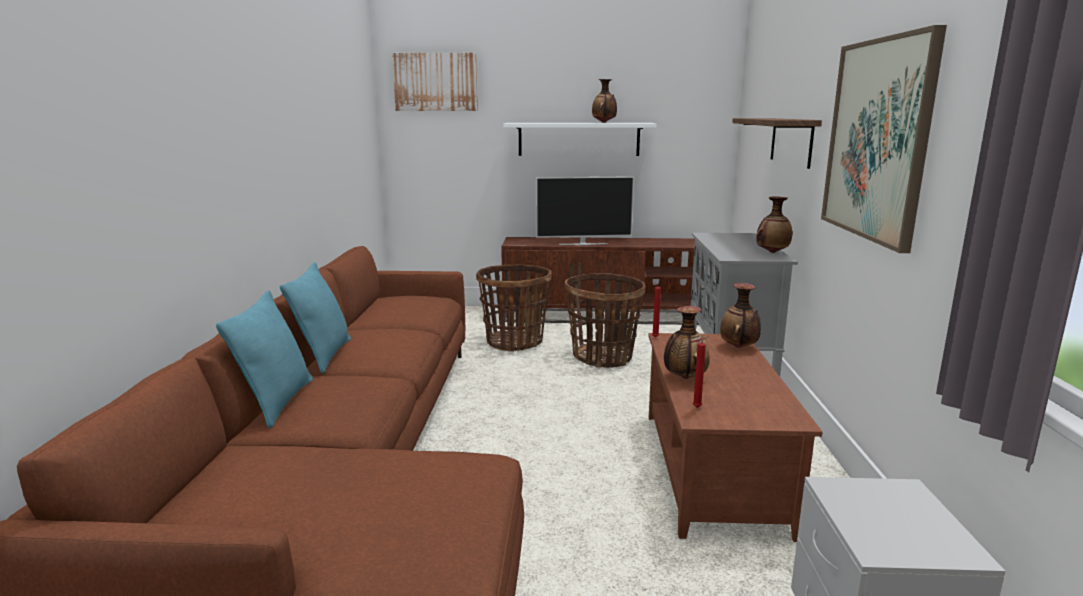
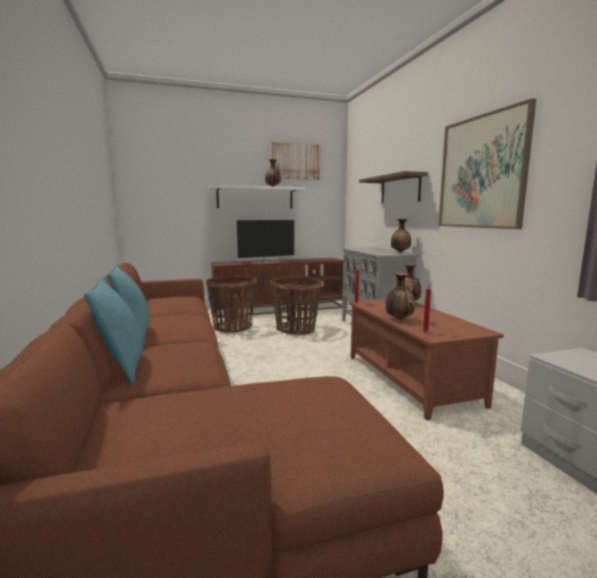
camera: 20 degrees left, 5 degrees down
picture [392,53,478,111] -> picture moved to [271,142,321,180]

